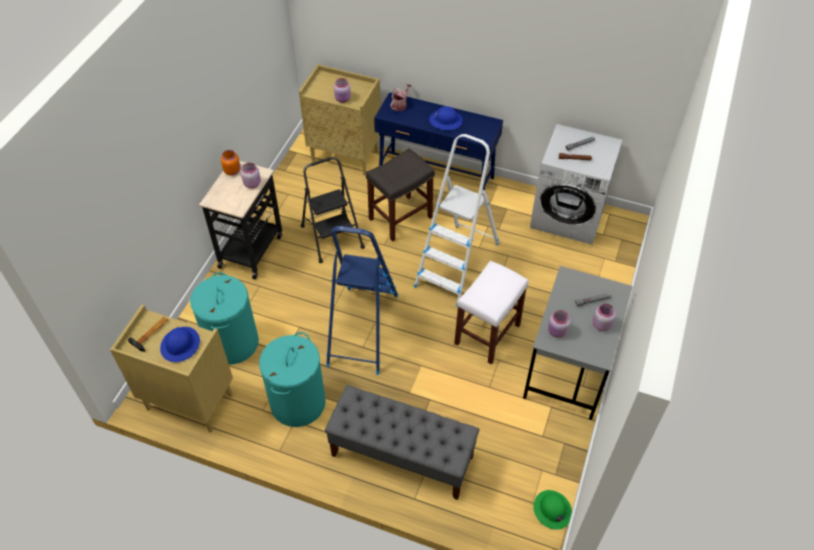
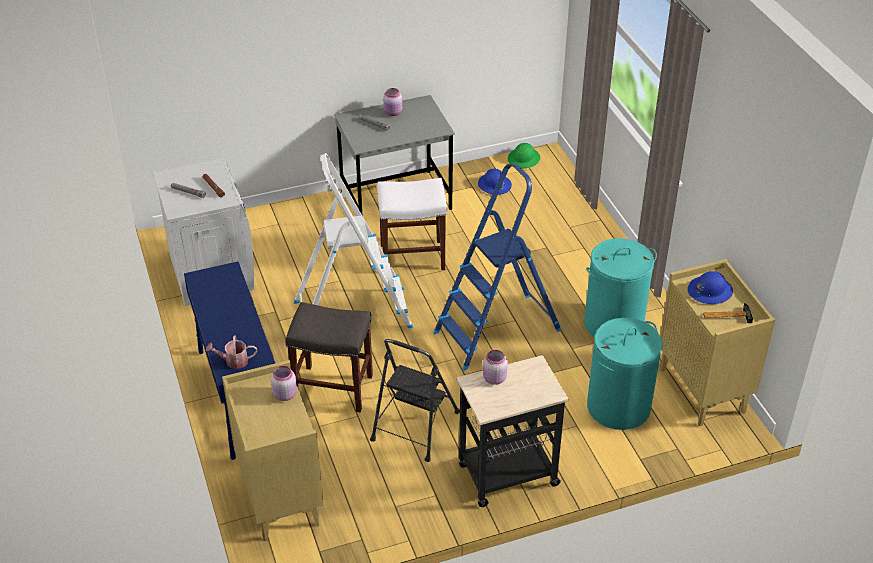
camera: 130 degrees left, 10 degrees down
orange jar [221,150,241,176] -> none
grey bench [325,385,480,500] -> none
blue hard hat [429,106,463,130] -> blue hard hat moved to [478,168,512,195]
pink jar [548,310,570,338] -> none

